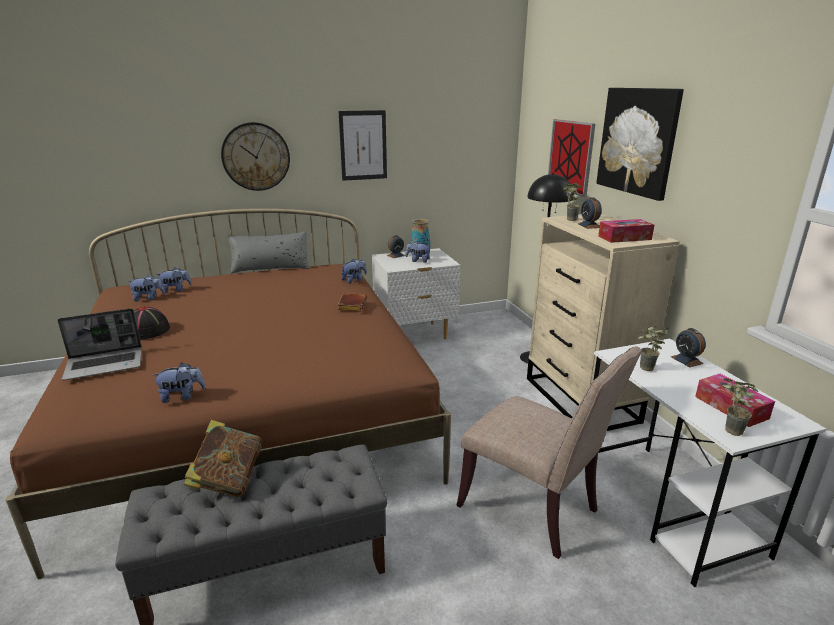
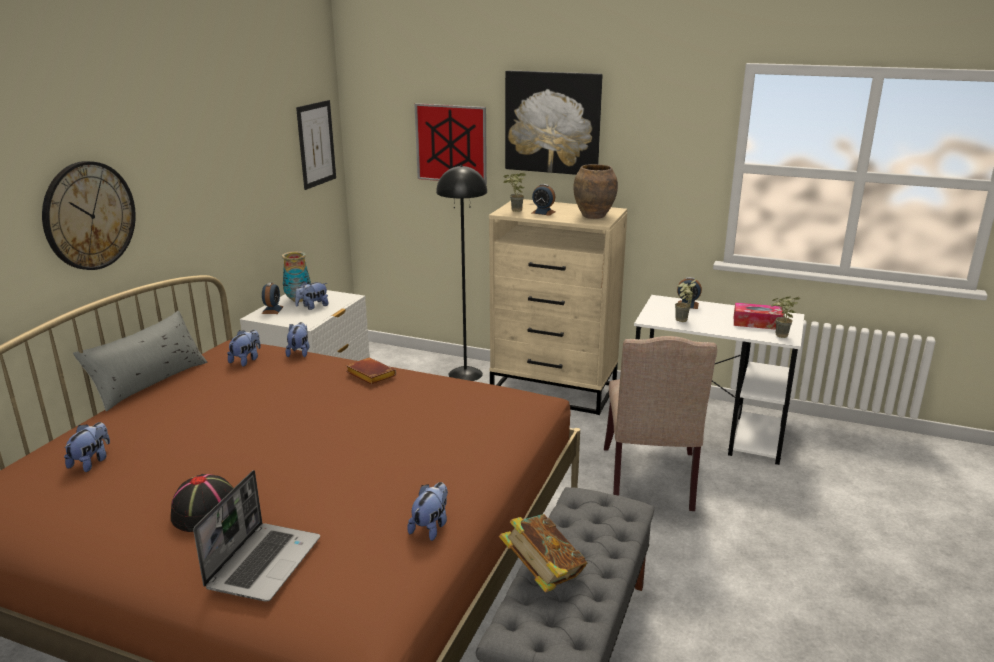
camera: 50 degrees left, 0 degrees up
plush toy [127,275,165,301] -> plush toy moved to [227,330,261,367]
picture [339,110,387,181] -> picture moved to [296,100,336,190]
beige chair [456,346,642,559] -> beige chair turned 105 degrees clockwise [604,336,717,511]
tissue box [598,219,654,243] -> brown vase [573,164,618,219]

